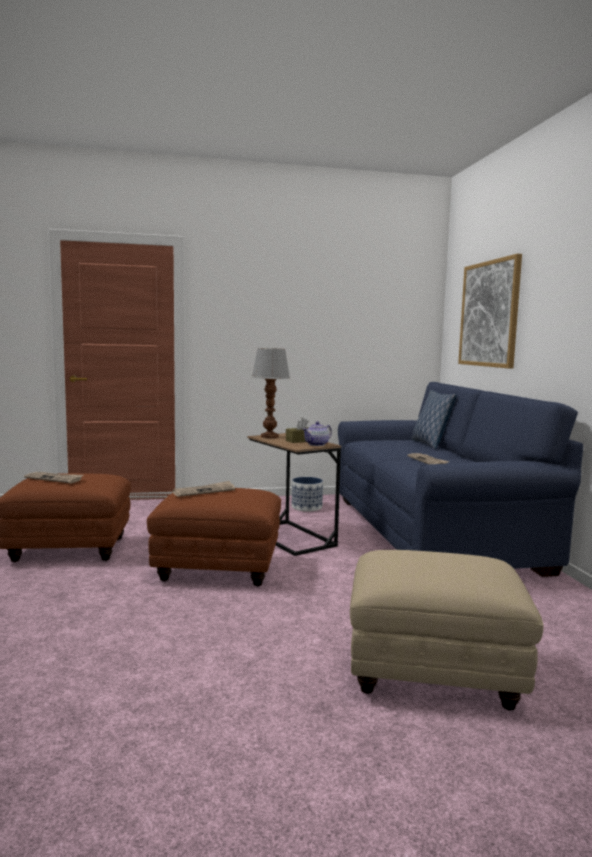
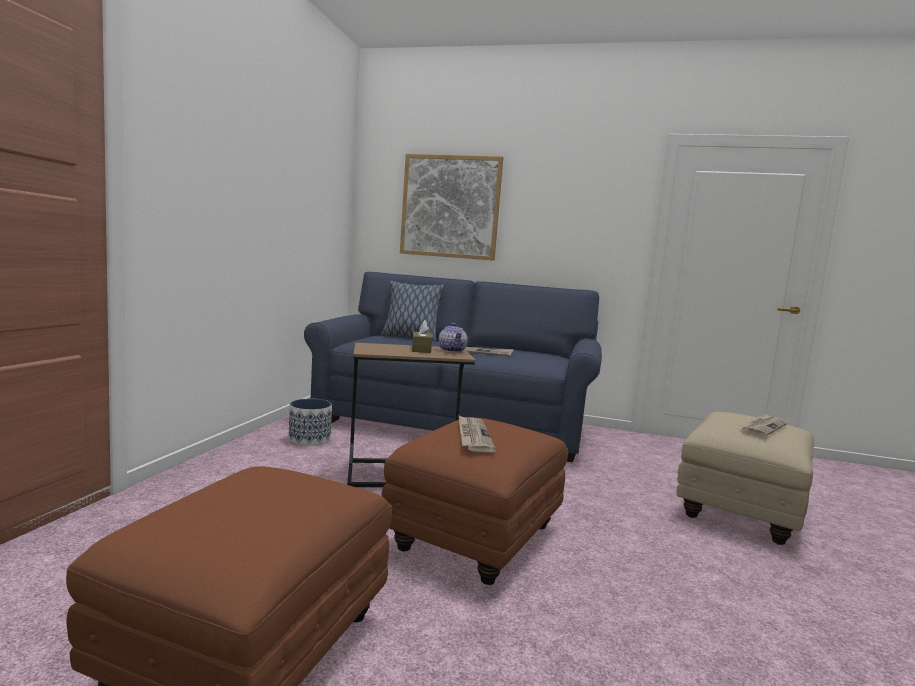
camera: 65 degrees left, 0 degrees up
newspaper [24,472,83,483] -> newspaper moved to [739,413,787,436]
table lamp [251,348,290,439] -> none

